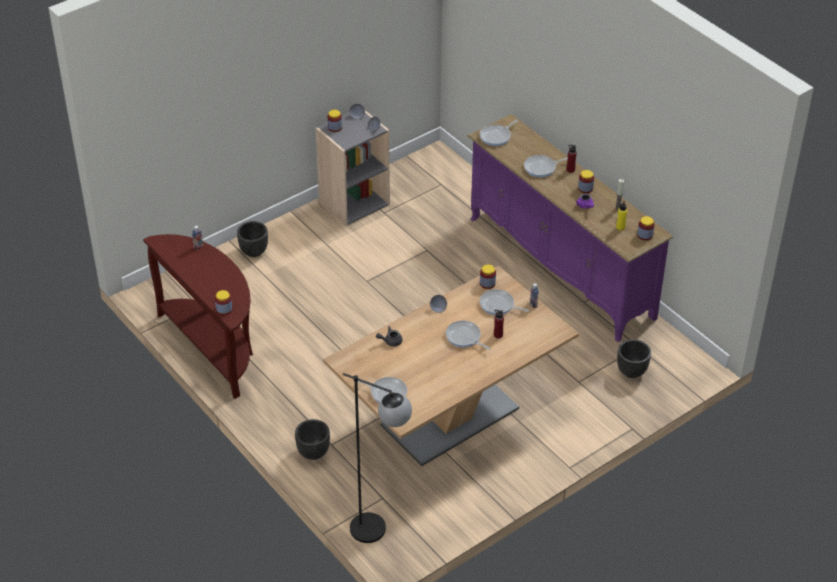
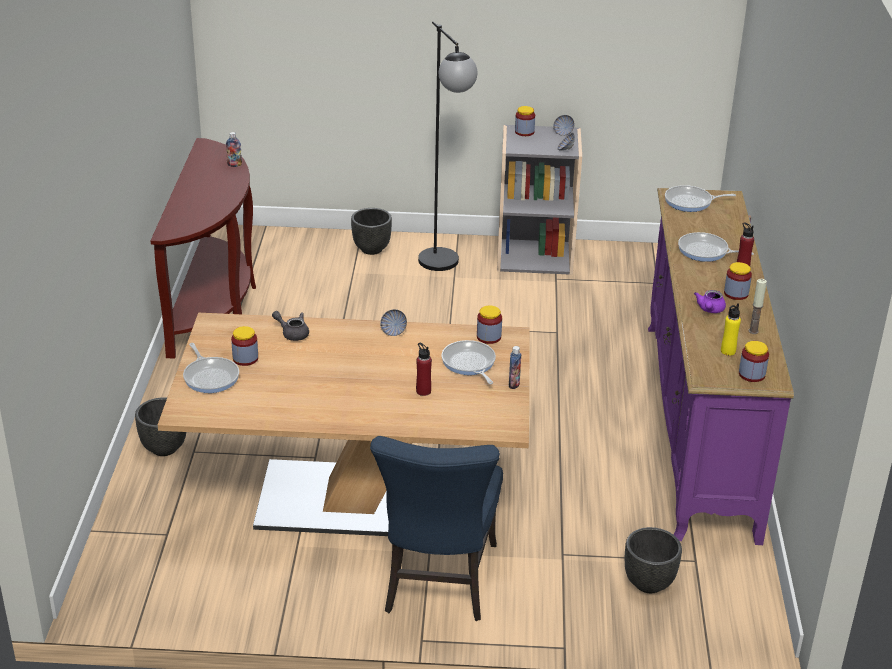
camera: 40 degrees right, 10 degrees down
jar [215,290,232,315] -> jar moved to [231,326,258,366]
black floor lamp [343,373,412,543] -> black floor lamp moved to [418,21,477,271]
frying pan [446,320,490,350] -> none
none -> blue chair [370,436,503,621]

